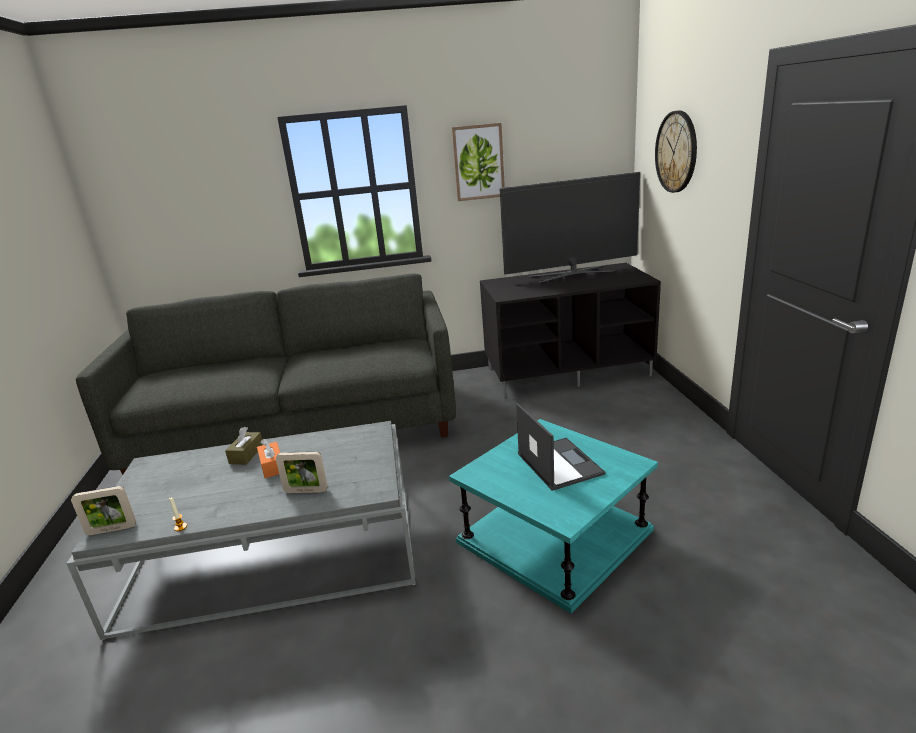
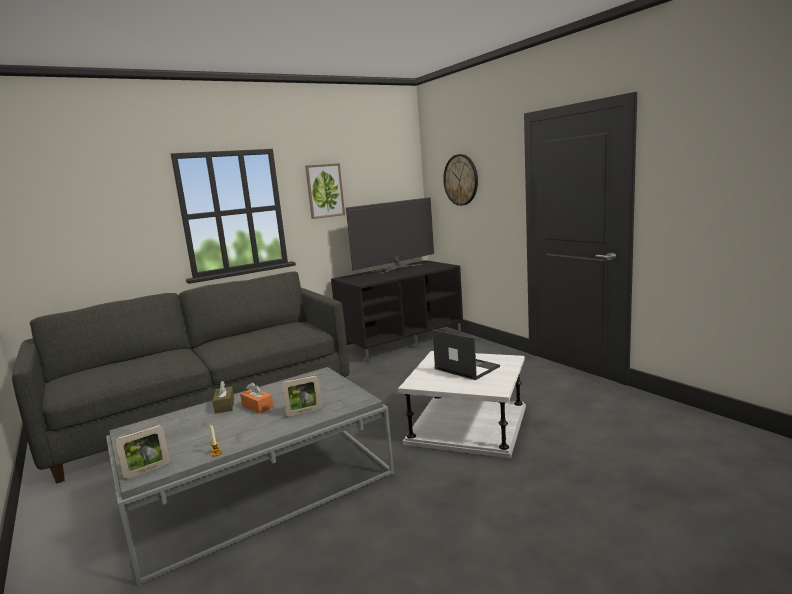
camera: 25 degrees left, 10 degrees down
turquoise side table [449,419,658,614] -> white side table [398,351,526,458]

